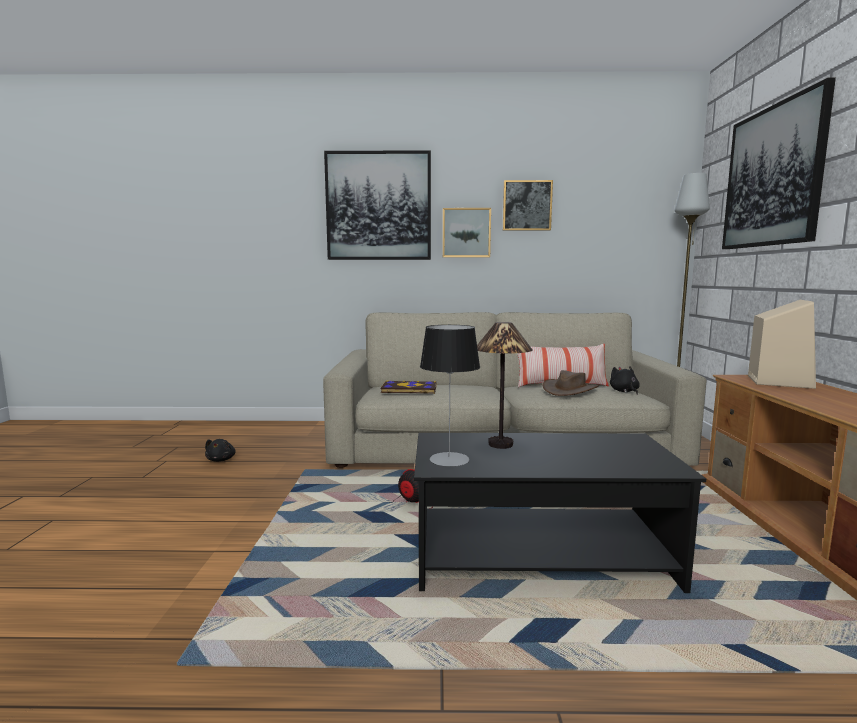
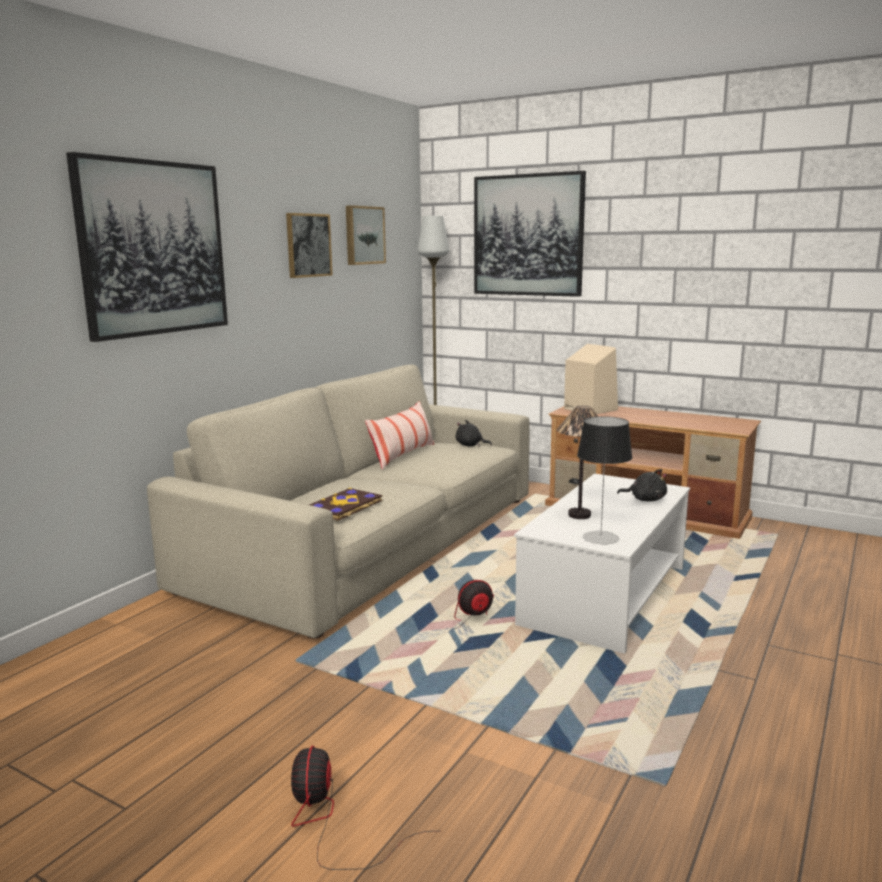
camera: 60 degrees left, 5 degrees up
black plush toy [205,439,236,462] -> black plush toy moved to [617,469,667,502]
black coffee table [414,433,706,593] -> white coffee table [514,473,690,654]
picture [443,208,491,258] -> picture moved to [346,205,386,265]
brown hat [542,370,599,396] -> none
none -> fan [291,746,436,870]

